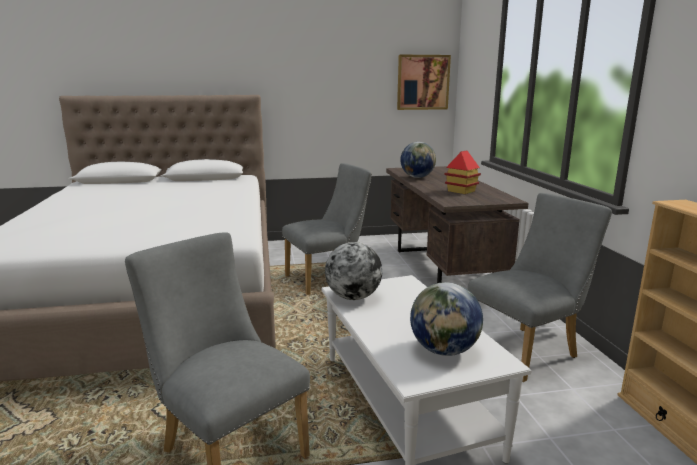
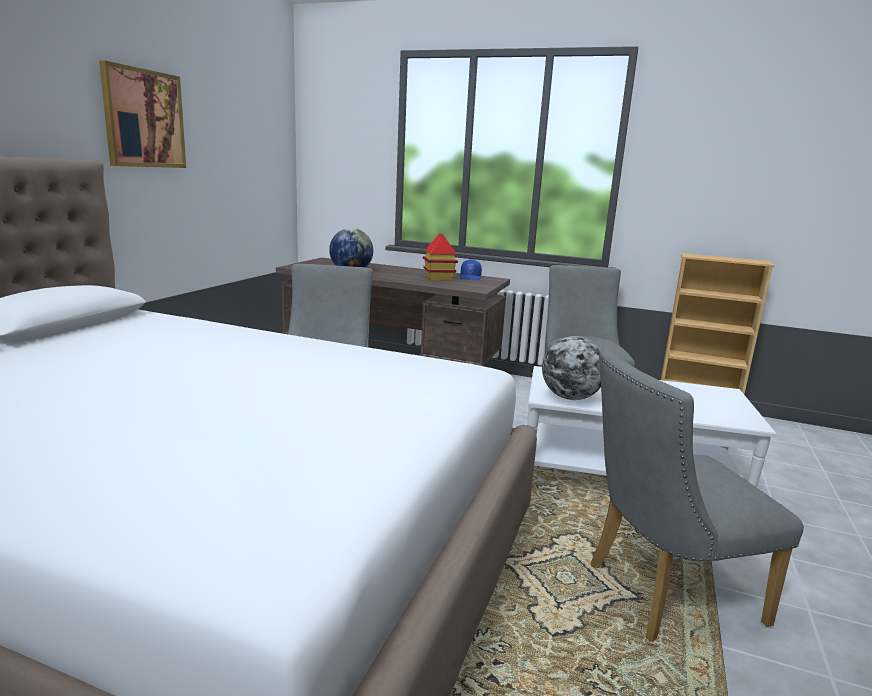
camera: 60 degrees left, 0 degrees up
picture [397,55,451,110] -> picture moved to [99,60,186,168]
globe [410,282,483,356] -> none
none -> blue cap [460,259,482,280]

